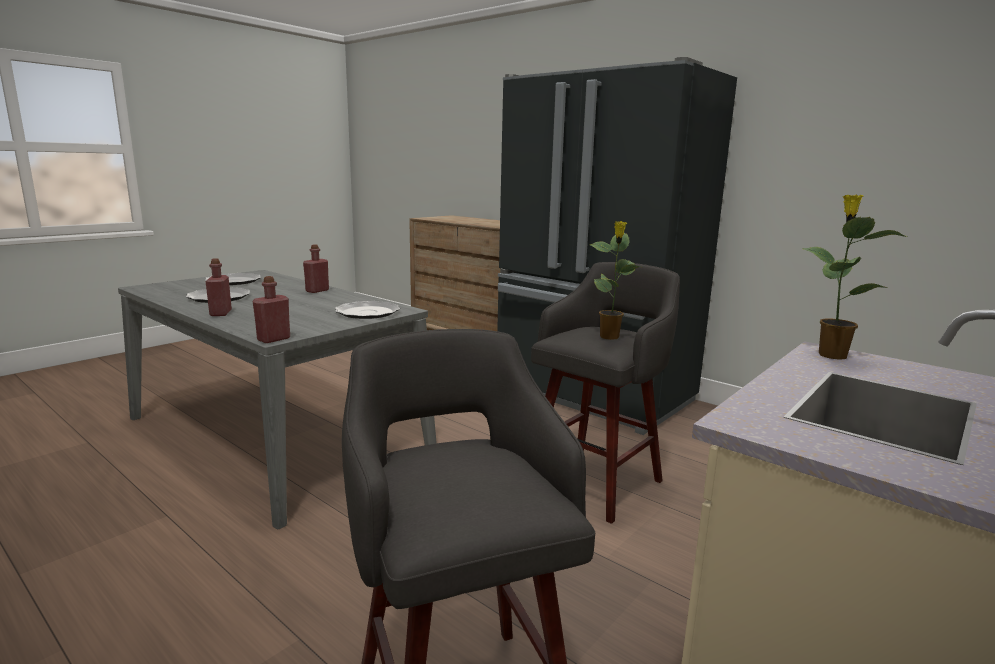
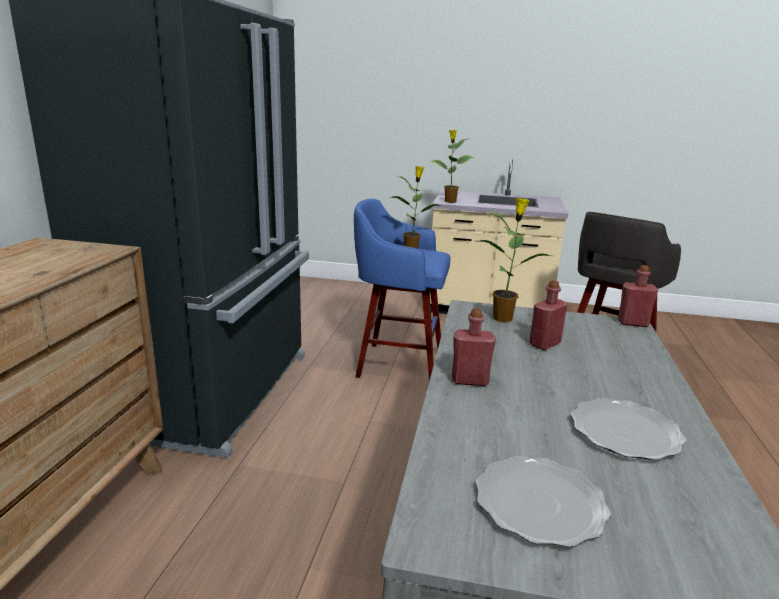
camera: 120 degrees left, 5 degrees up
red bottle [206,258,232,316] -> red bottle moved to [529,280,567,350]
plate [335,301,400,319] -> potted plant [479,198,551,322]
grey stool [531,262,680,524] -> blue stool [354,199,451,381]

